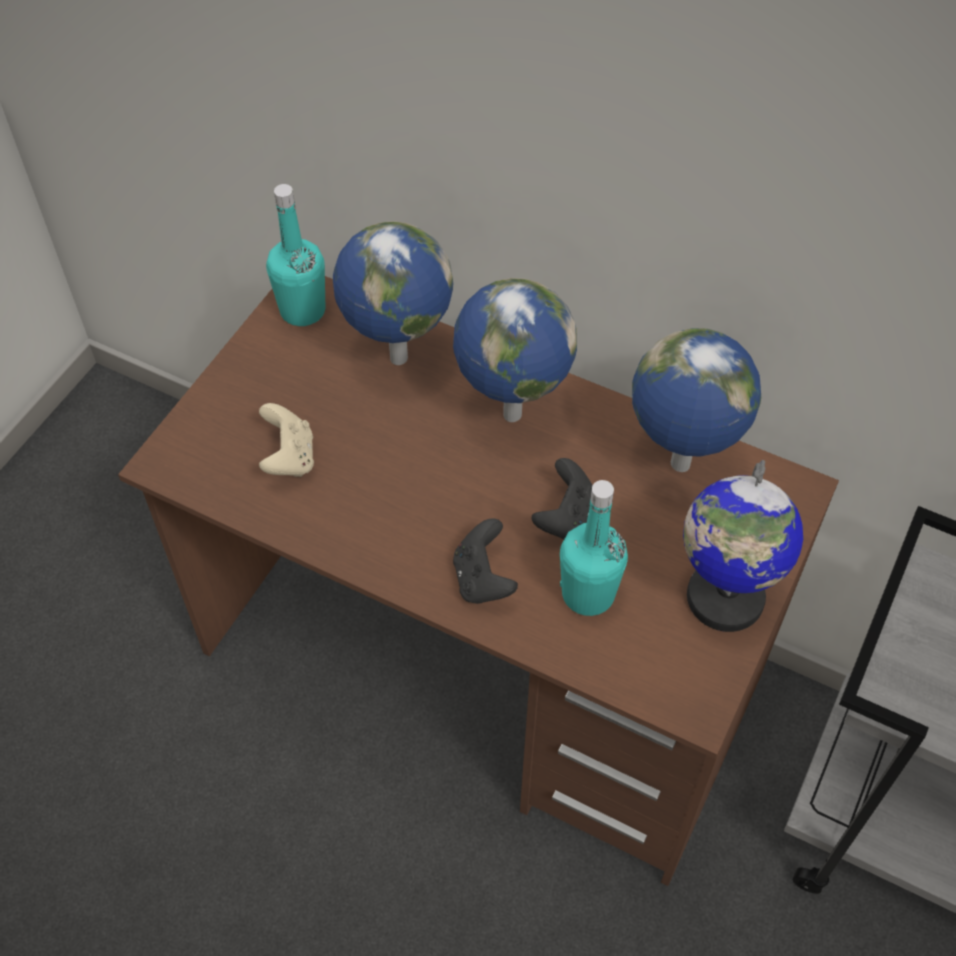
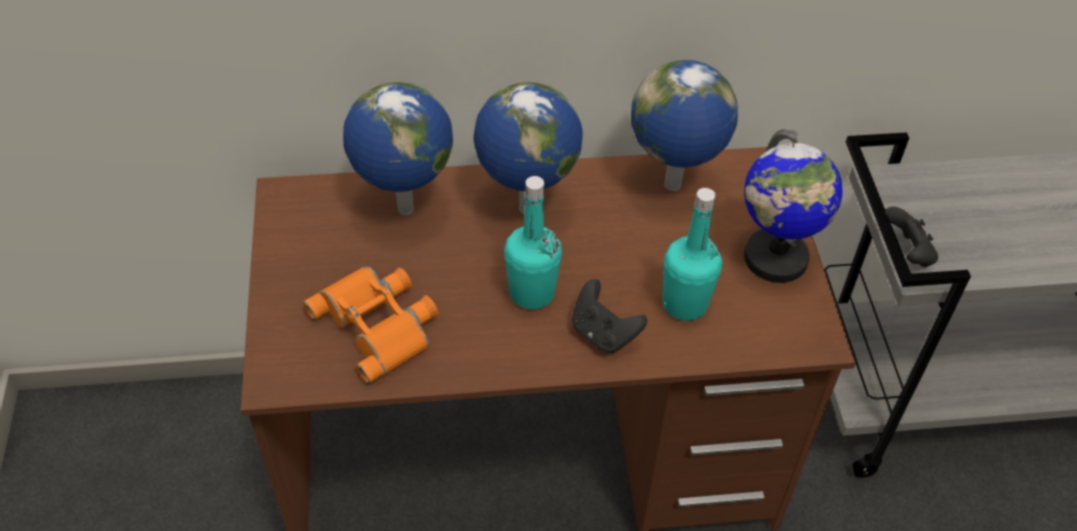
camera: 35 degrees left, 5 degrees down
beige game controller [259,403,314,477] -> orange binoculars [303,267,438,384]
turquoise bottle [266,184,325,326] -> turquoise bottle moved to [504,176,562,310]
black game controller [532,458,593,540] -> black game controller moved to [885,206,938,267]

